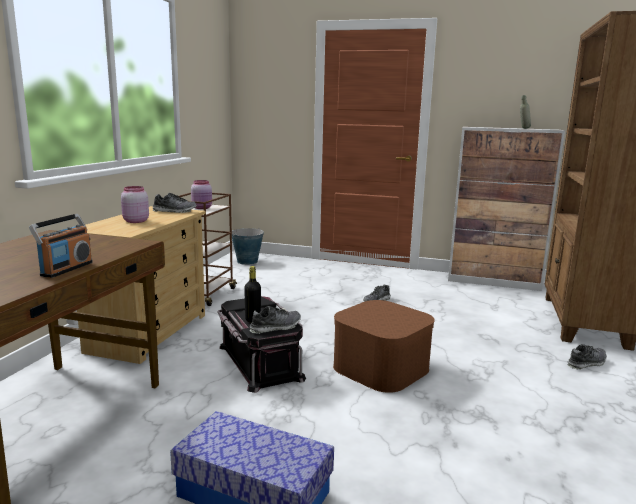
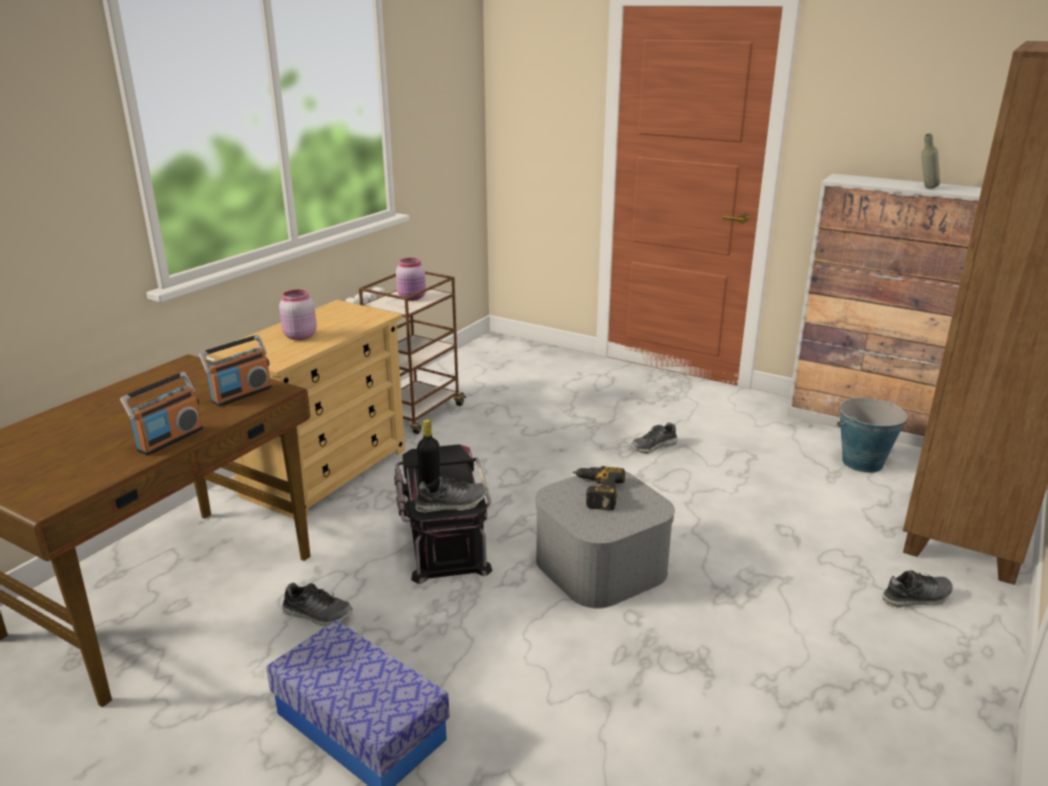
camera: 15 degrees right, 10 degrees up
shoe [152,193,197,213] -> shoe moved to [282,583,353,627]
bucket [232,228,264,265] -> bucket moved to [836,398,907,473]
brown storage box [333,300,435,393] -> grey storage box [535,471,675,609]
none -> radio [199,335,272,406]
none -> power drill [573,466,625,510]

